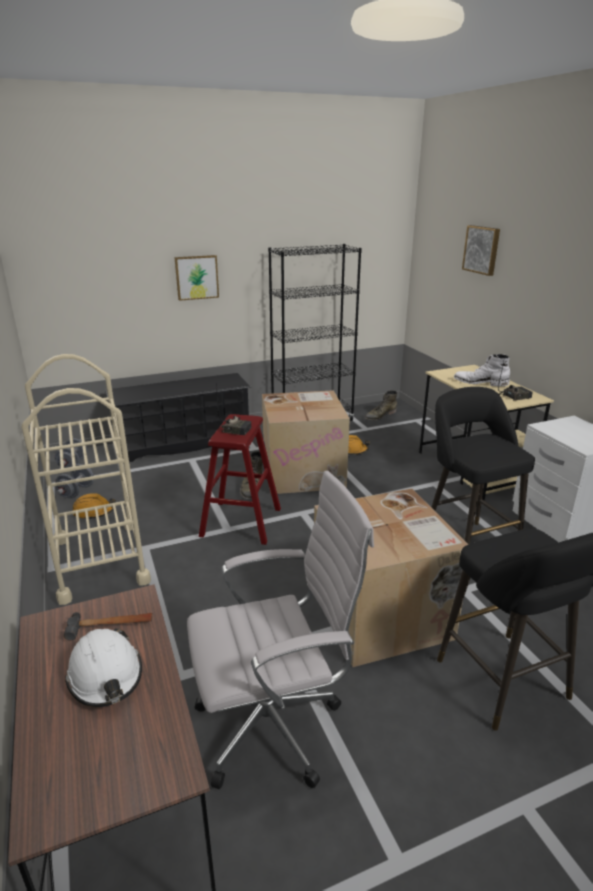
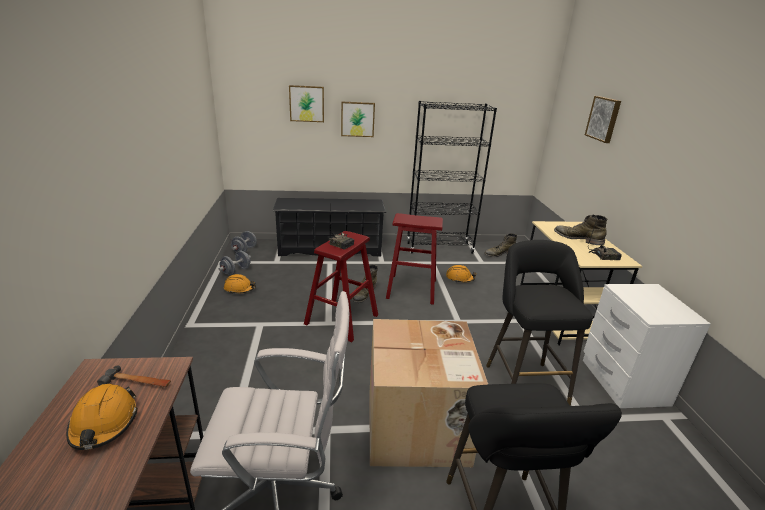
camera: 15 degrees right, 0 degrees up
beige cart [22,354,151,605] -> none
white hard hat [65,628,142,707] -> orange hard hat [66,384,138,450]
cardboard box [262,390,350,494] -> red stool [386,213,443,305]
white boot [454,354,510,387] -> green boot [554,215,607,245]
none -> picture [289,85,324,122]

